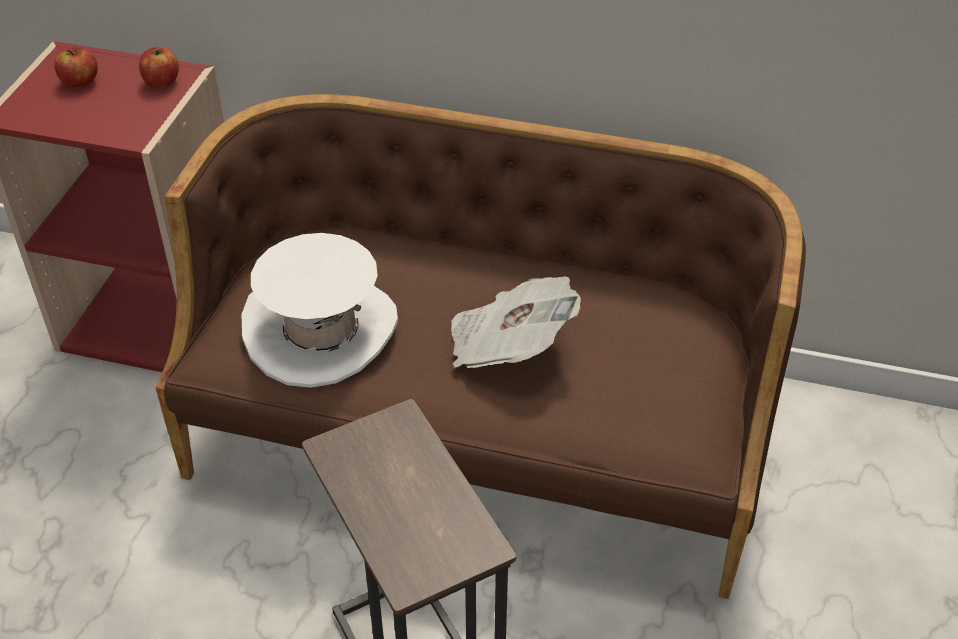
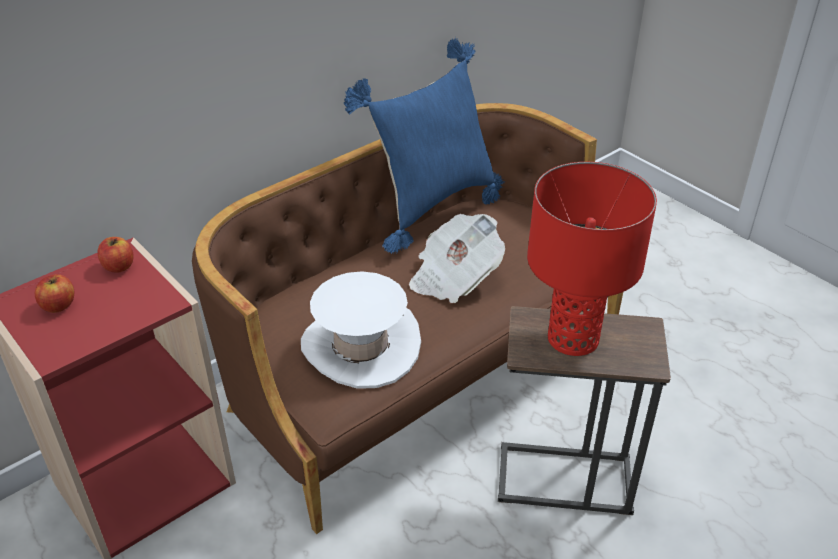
camera: 55 degrees left, 5 degrees down
none -> blue pillow [343,37,505,254]
none -> red table lamp [527,162,657,356]

